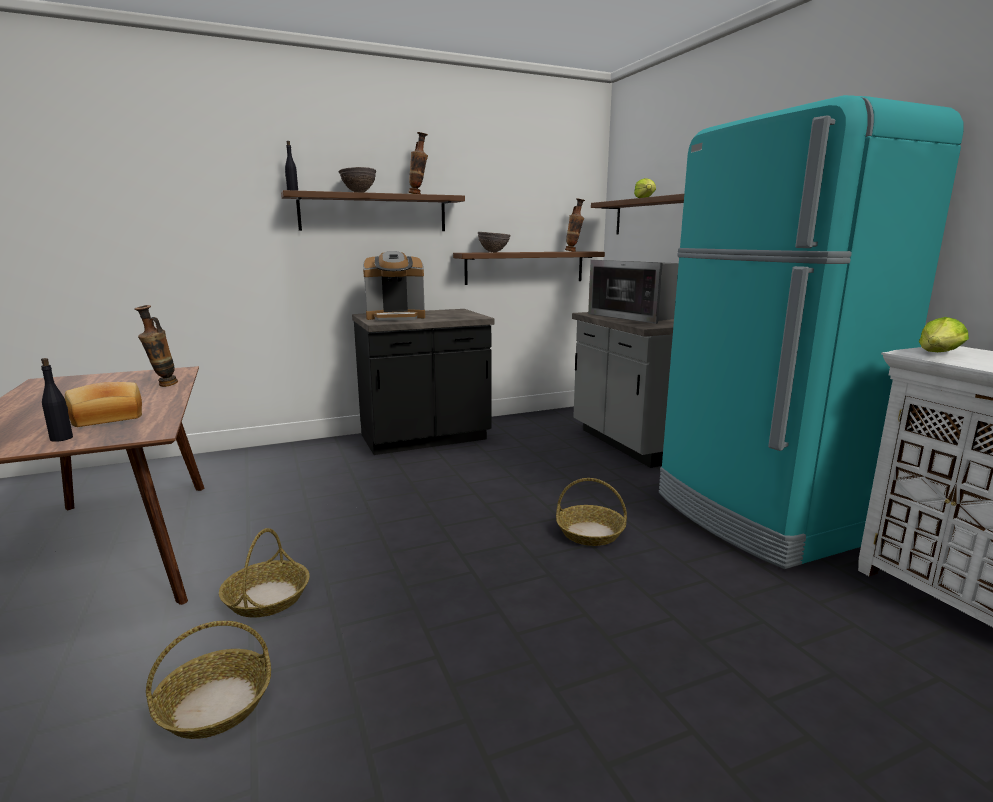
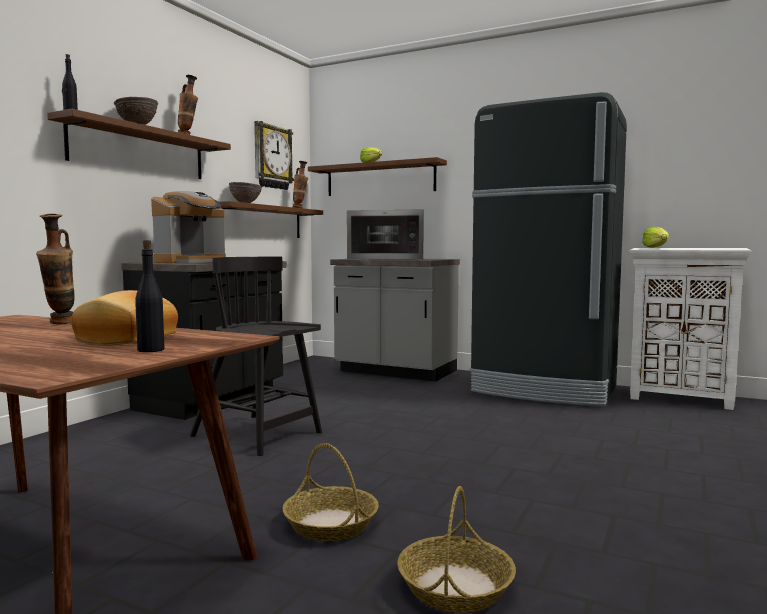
camera: 40 degrees left, 10 degrees down
basket [556,478,627,546] -> none
turquoise fridge [659,95,964,569] -> black fridge [470,92,627,406]
none -> black chair [190,257,322,456]
none -> wall clock [254,121,294,190]

